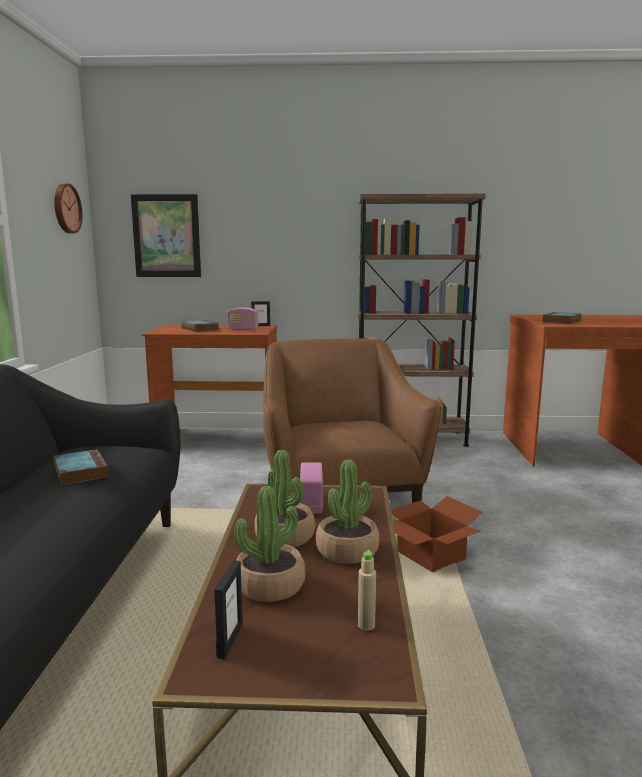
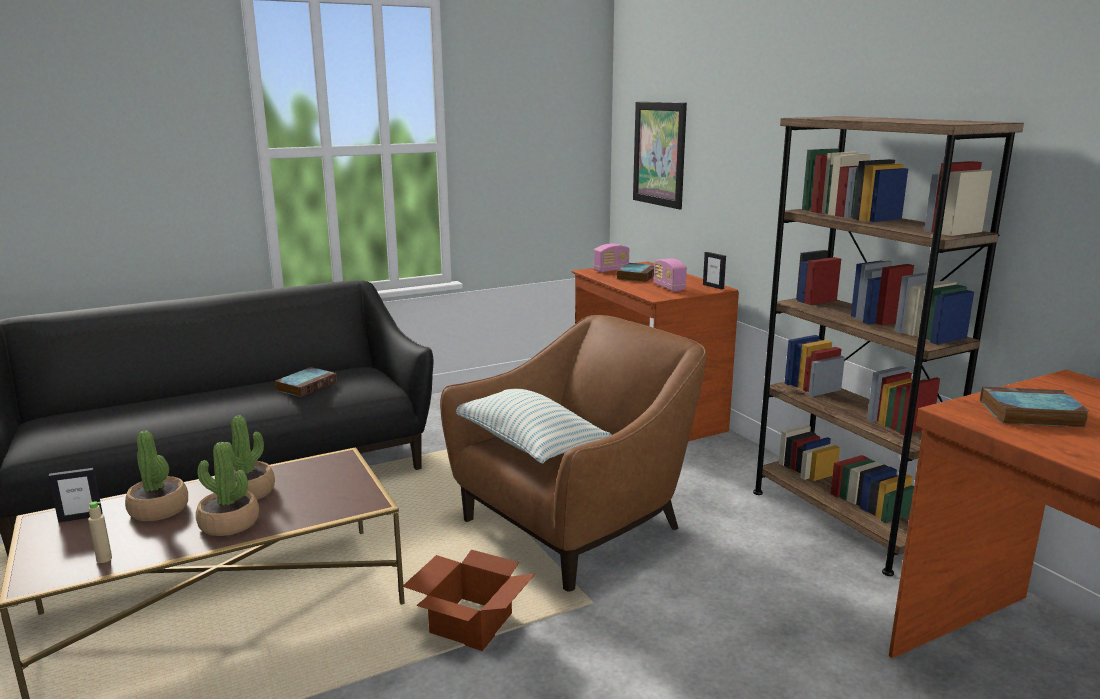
camera: 60 degrees right, 5 degrees up
wall clock [54,184,83,233] -> none
radio [300,462,323,514] -> radio moved to [594,244,629,273]
none -> pillow [456,389,612,463]

